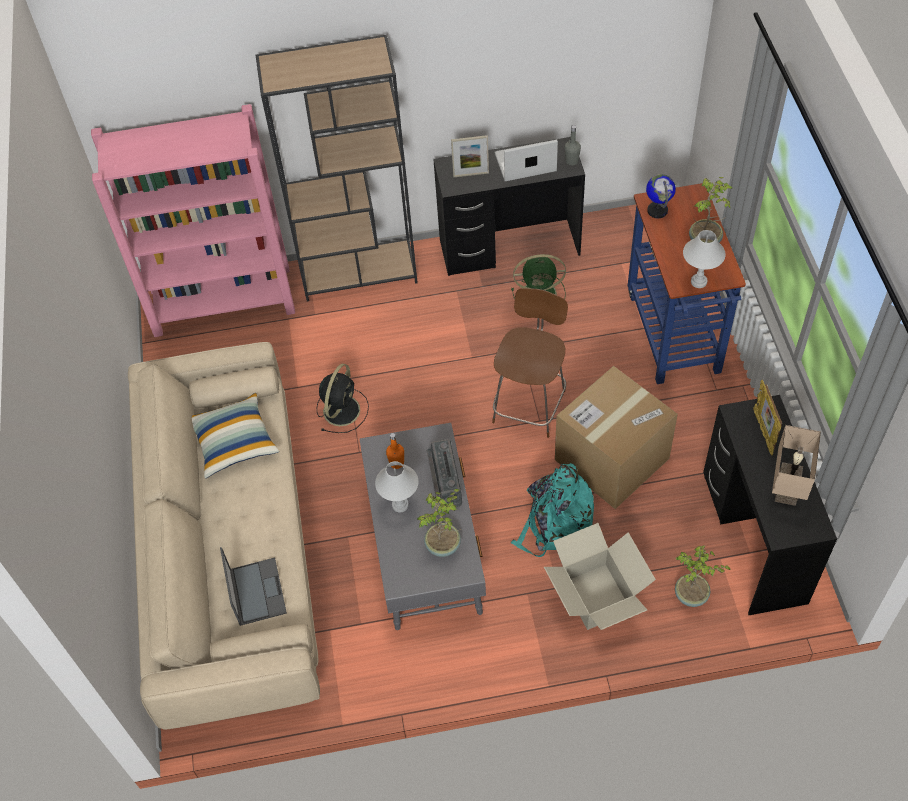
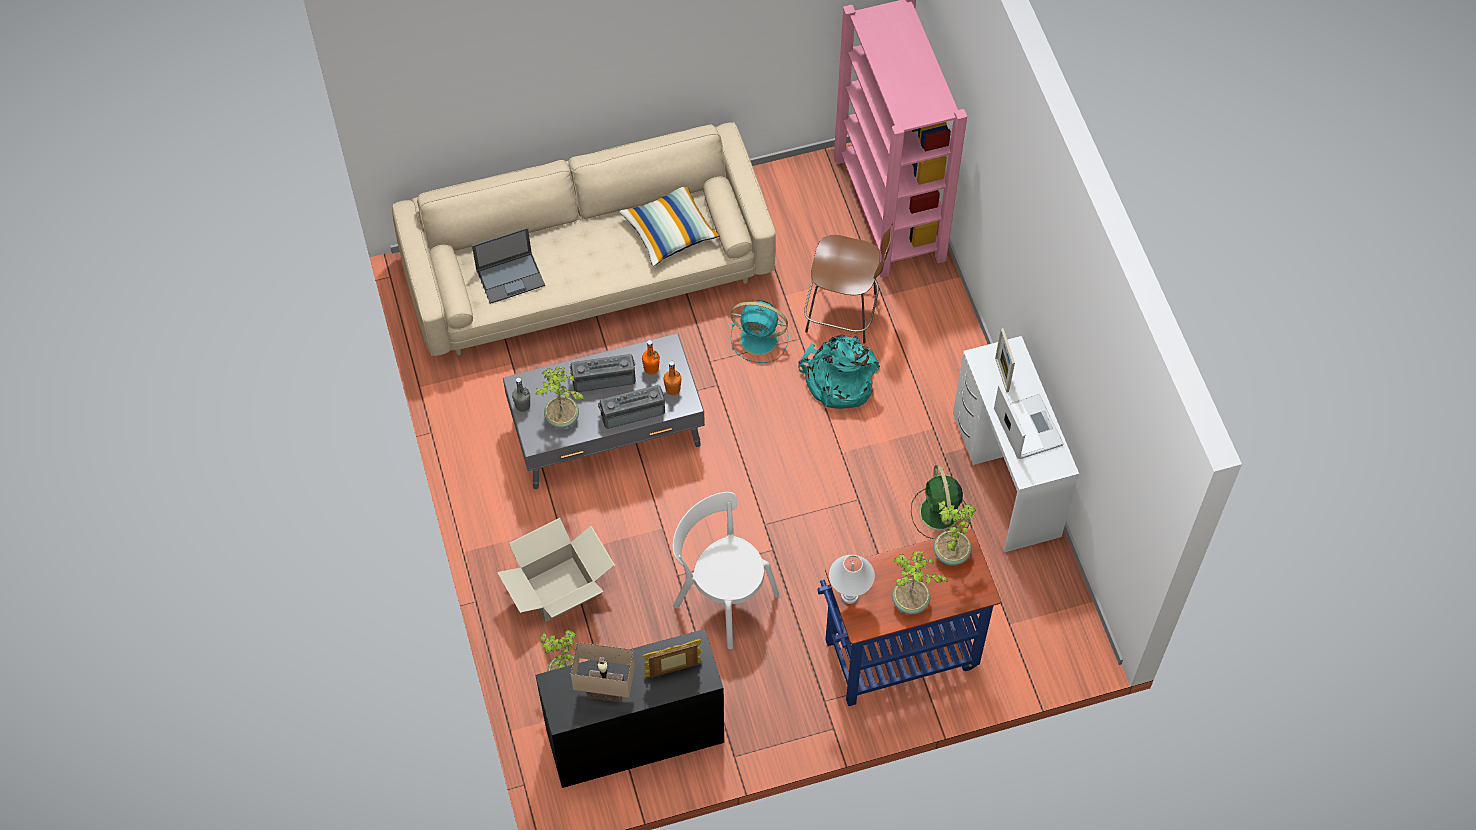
camera: 80 degrees right, 5 degrees up
bookcase [256,35,418,302] -> none
black fan [317,364,369,433] -> turquoise fan [731,300,789,363]
white table lamp [375,461,418,513] -> radio [570,354,636,392]
black desk [433,137,585,276] -> white desk [953,336,1079,552]
brown chair [492,288,568,438] -> brown chair moved to [804,223,893,344]
turquoise backpack [511,463,594,557] -> turquoise backpack moved to [798,335,880,409]
cardboard box [555,366,678,509] -> white chair [673,492,779,649]
grey bottle [565,125,581,165] -> grey bottle moved to [512,377,530,412]
globe [646,174,676,218] -> potted plant [934,501,977,566]
none -> orange bottle [664,361,682,395]

